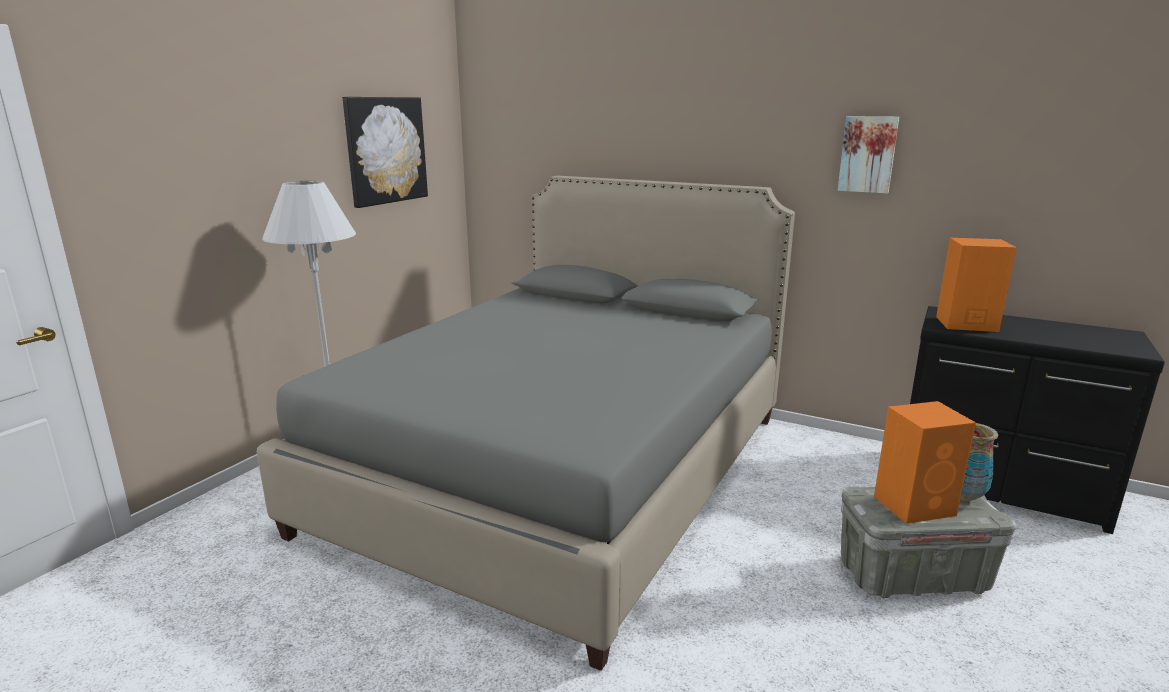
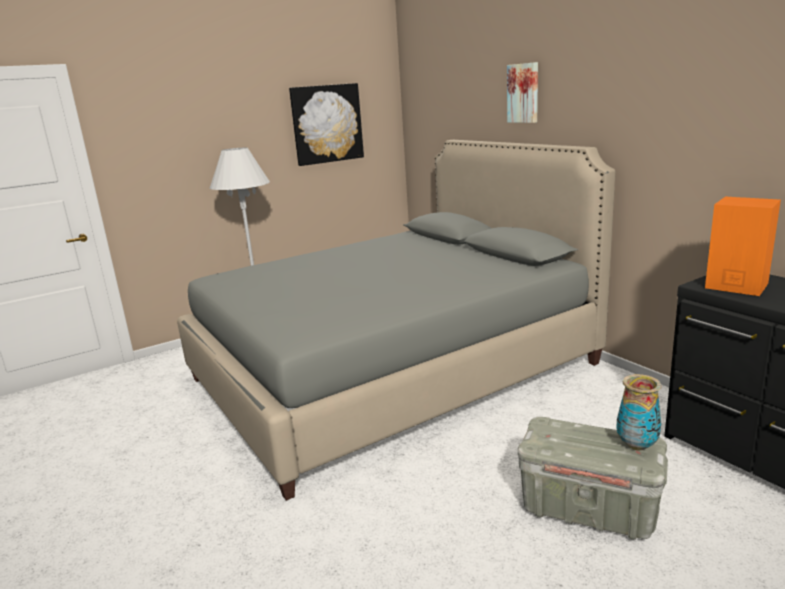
camera: 30 degrees right, 0 degrees up
picture [838,116,899,194] -> picture moved to [507,62,538,123]
orange speaker [874,401,976,524] -> none

